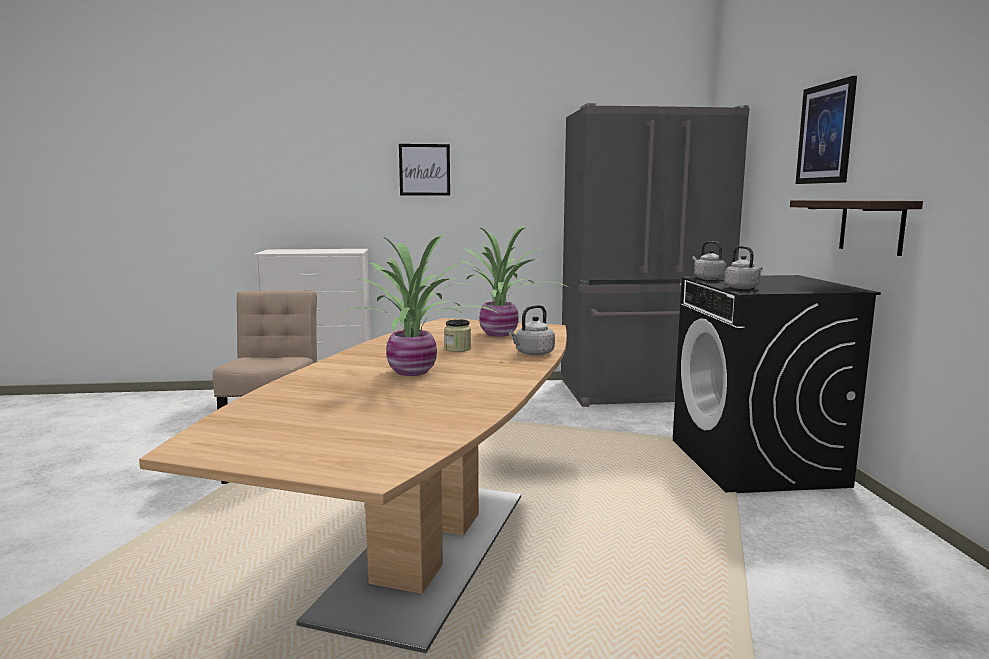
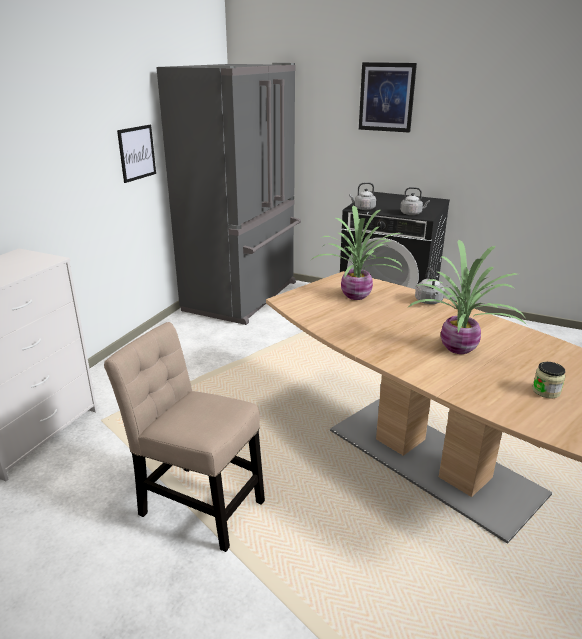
camera: 60 degrees left, 15 degrees up
picture [399,144,450,196] -> picture moved to [117,125,156,183]
jar [444,319,471,352] -> jar moved to [532,362,565,398]
shelf [790,200,923,256] -> none

